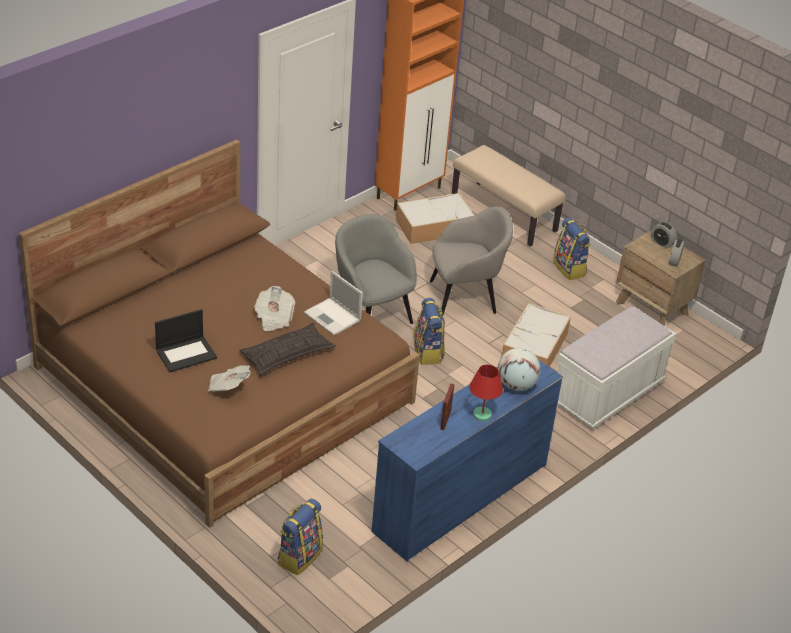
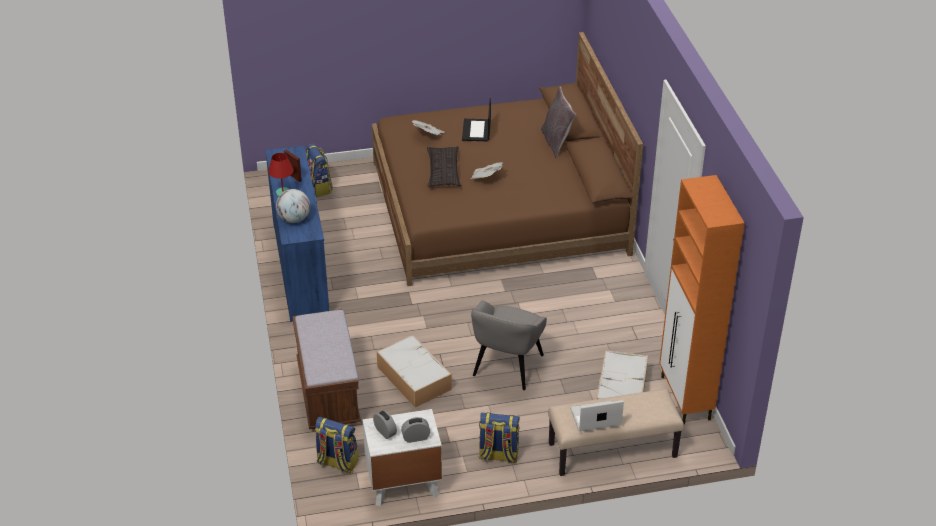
camera: 125 degrees right, 0 degrees up
laptop [304,271,363,335] -> laptop moved to [570,400,624,432]
grey armchair [335,214,417,324] -> none
backpack [414,298,445,365] -> backpack moved to [315,417,359,473]
white bench [557,306,676,429] -> brown bench [292,309,361,429]
brown nightstand [616,231,706,326] -> white nightstand [363,409,442,506]
none -> grey pillow [541,86,576,158]

